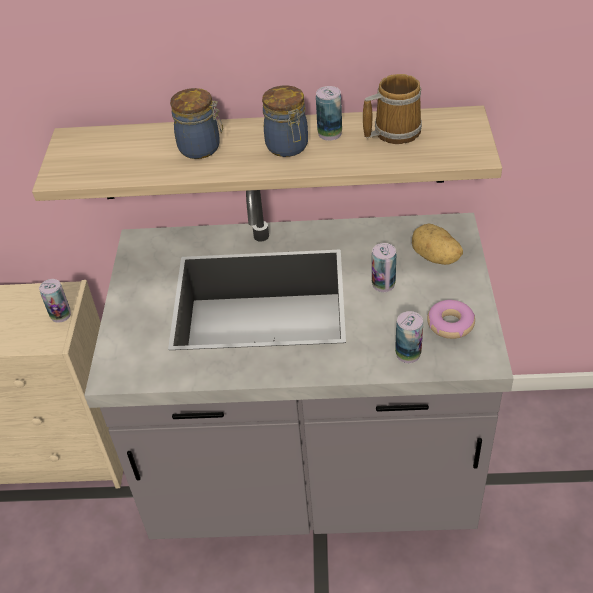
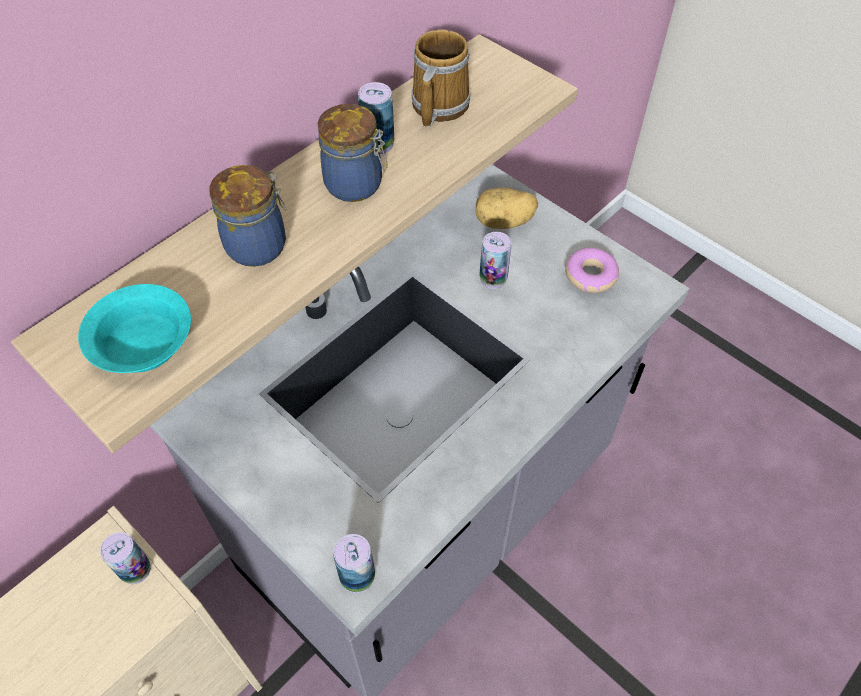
camera: 50 degrees left, 10 degrees up
can [395,311,423,363] -> can moved to [334,534,375,593]
none -> turquoise bowl [78,284,191,373]

